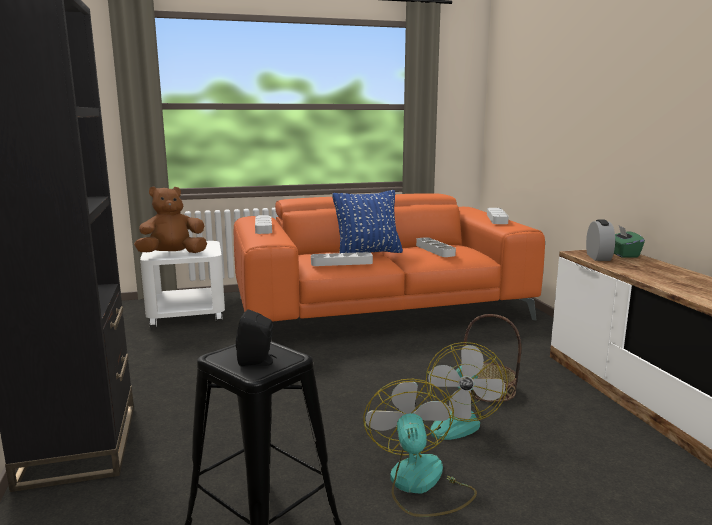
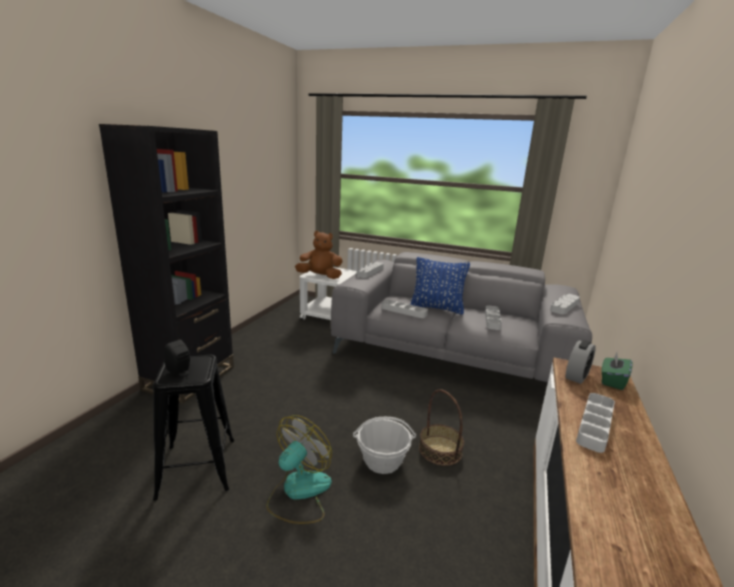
camera: 35 degrees right, 5 degrees up
orange sofa [234,193,545,322] -> grey sofa [331,252,592,382]
fan [415,342,508,440] -> basket [353,417,416,474]
none -> grey tray [576,393,615,453]

